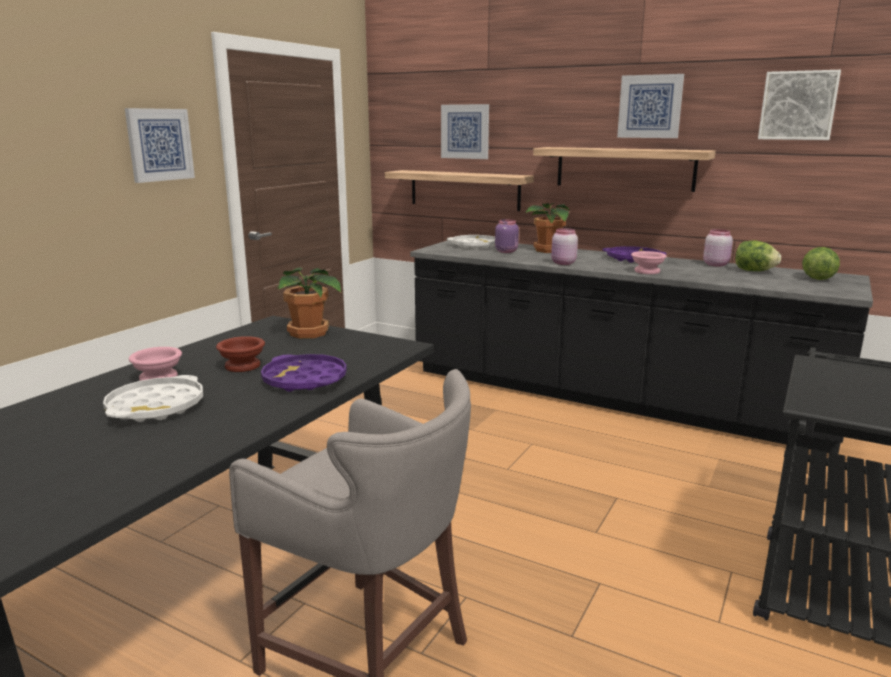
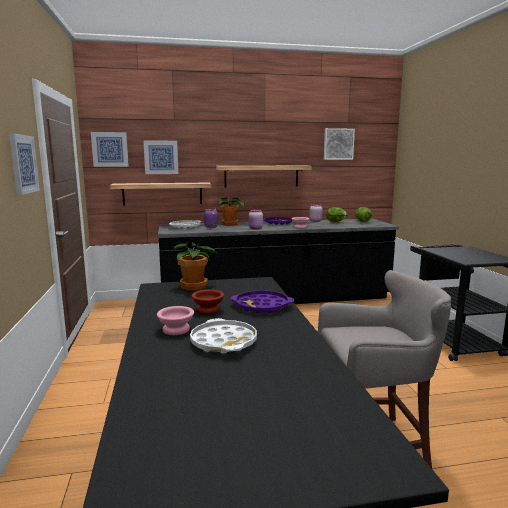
camera: 40 degrees left, 5 degrees down
picture [617,74,684,138] -> picture moved to [91,132,129,167]

